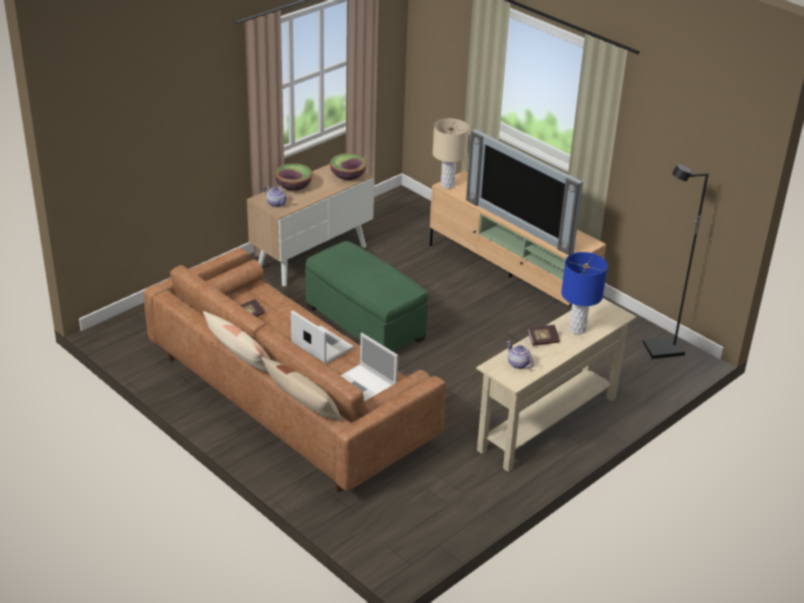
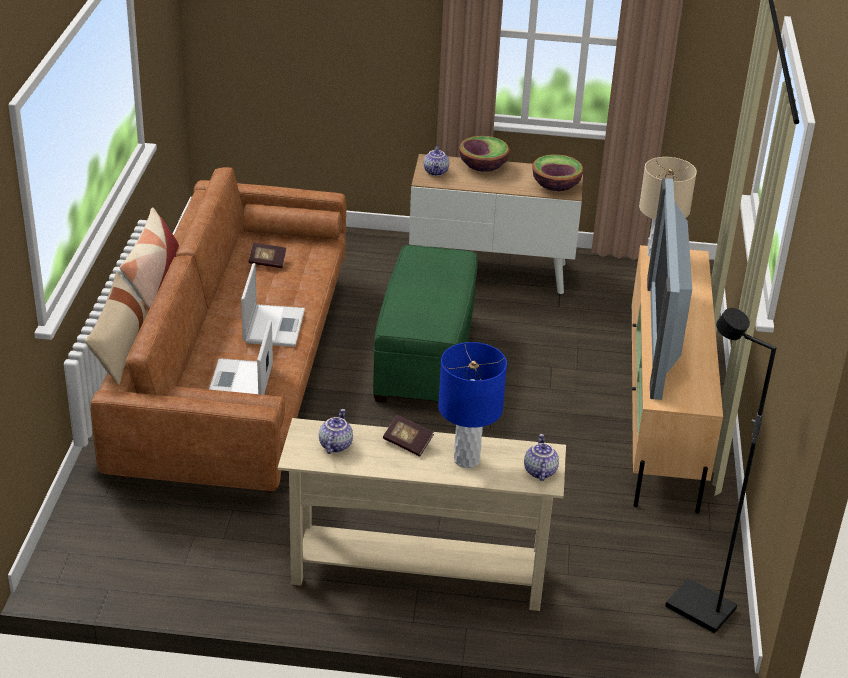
camera: 50 degrees right, 0 degrees up
none -> teapot [524,434,559,481]

